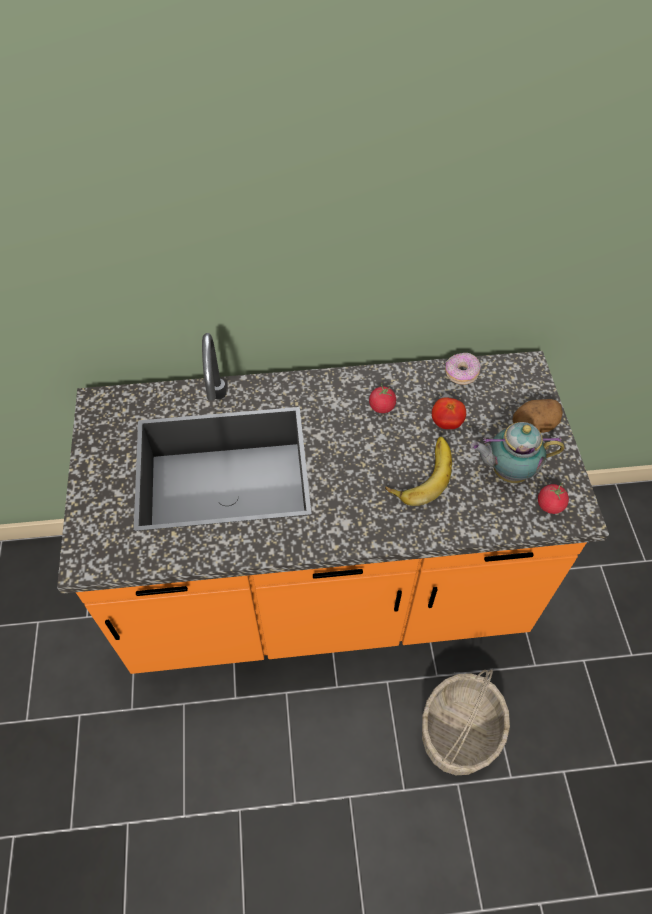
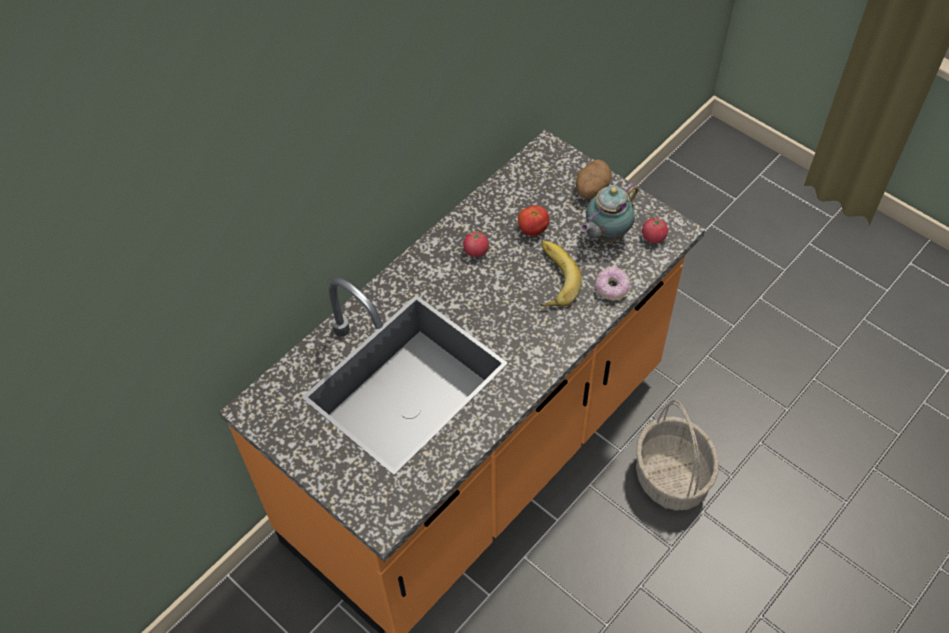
camera: 40 degrees left, 0 degrees up
donut [445,353,480,385] -> donut moved to [595,266,630,300]

